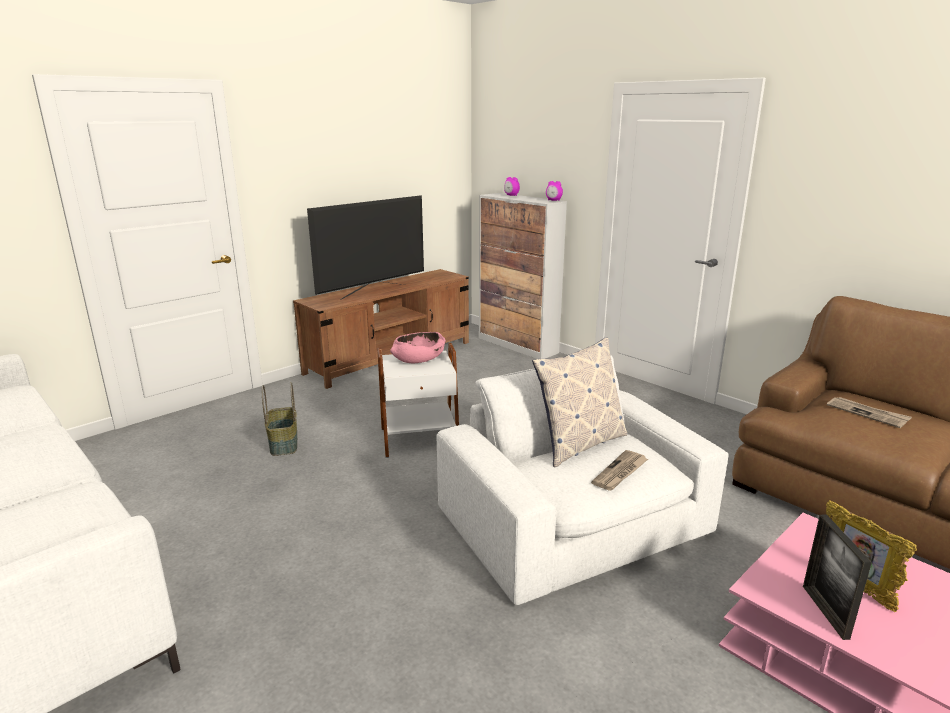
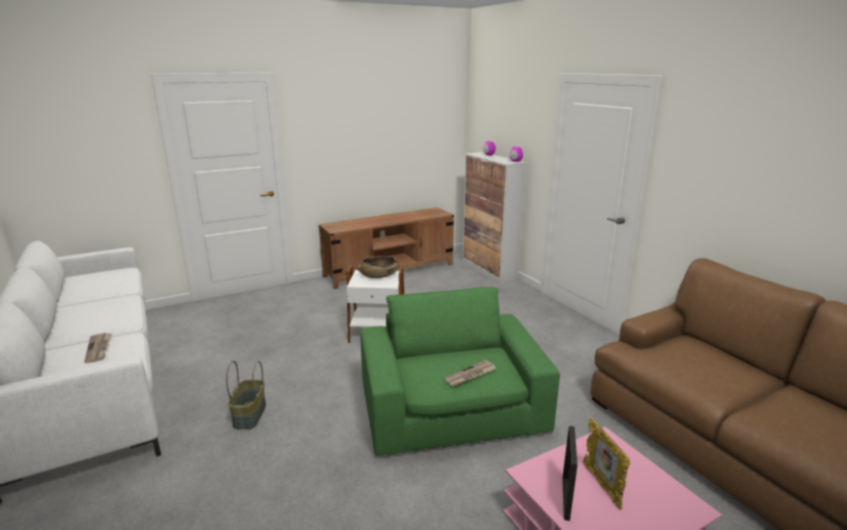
camera: 15 degrees right, 0 degrees up
basket [262,382,297,456] -> basket moved to [226,361,266,429]
television [307,195,424,300] -> none
pink bowl [390,332,446,363] -> brown bowl [357,256,400,278]
white armchair [437,355,729,605] -> green armchair [360,287,560,456]
pillow [532,338,627,468] -> none
newspaper [827,397,912,428] -> newspaper moved to [84,333,112,363]

